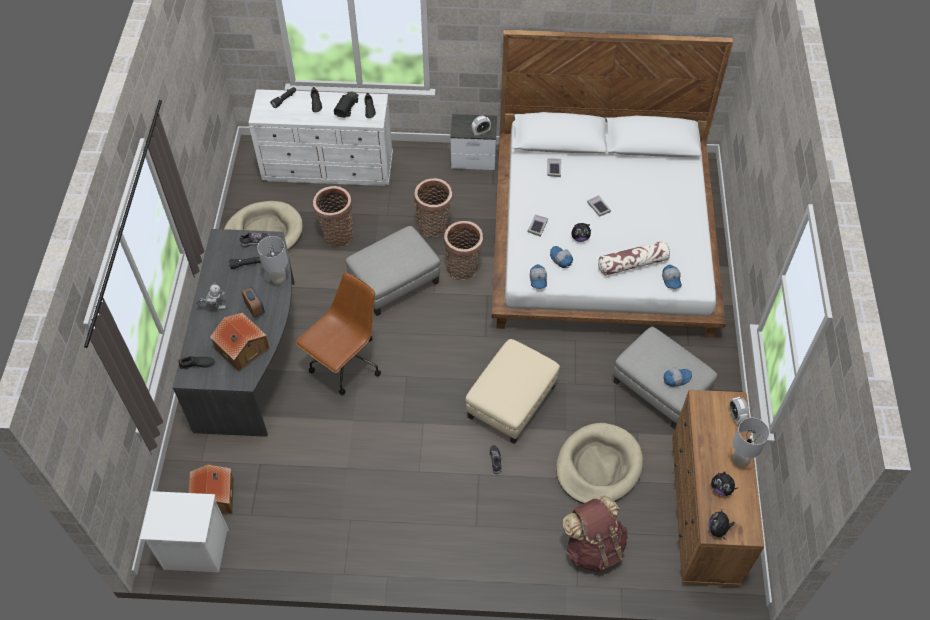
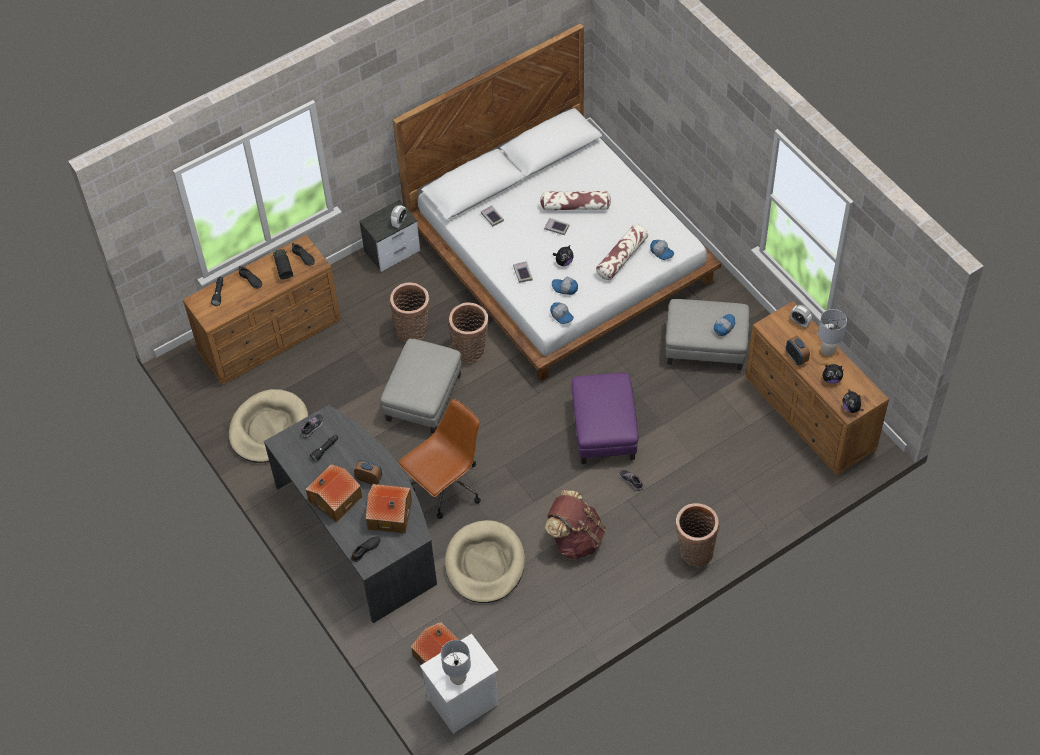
camera: 35 degrees left, 0 degrees up
toy robot [196,283,226,310] -> toy house [305,464,362,523]
white dresser [248,89,393,186] -> brown dresser [183,235,341,384]
grey table lamp [257,236,288,285] -> grey table lamp moved to [441,640,471,685]
brown office chair [296,272,381,395] -> brown office chair turned 45 degrees clockwise [398,399,481,519]
basket [313,186,353,247] -> basket moved to [675,503,719,567]
beige ottoman [465,339,560,444] -> purple ottoman [572,373,638,464]
beige dog bed [556,423,643,504] -> beige dog bed moved to [445,520,525,603]
brown backpack [563,496,628,573] -> brown backpack moved to [545,490,606,560]
none -> pillow [540,191,611,210]
none -> alarm clock [786,336,810,366]

